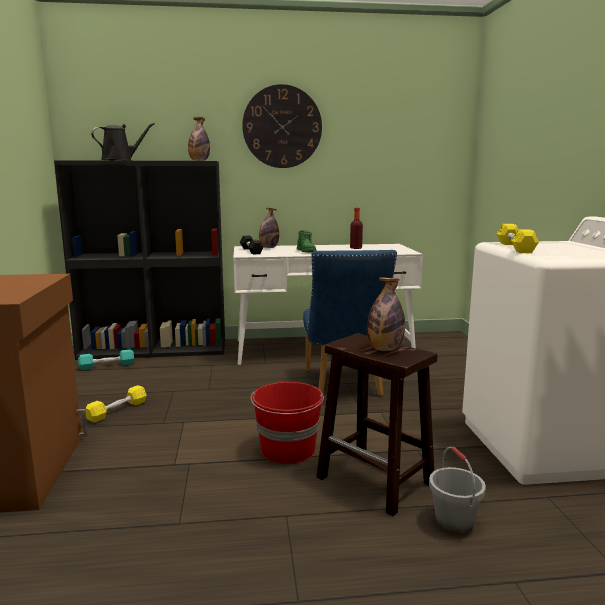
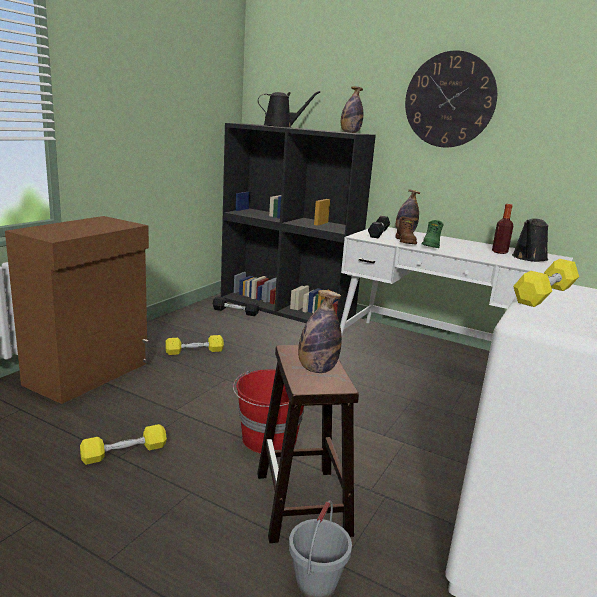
camera: 35 degrees right, 5 degrees up
turquoise dumbbell [78,349,134,370] -> black dumbbell [213,296,259,316]
blue chair [303,250,397,396] -> none
none -> yellow dumbbell [80,424,167,465]
none -> brown boot [395,216,417,245]
none -> black watering can [512,218,548,262]

